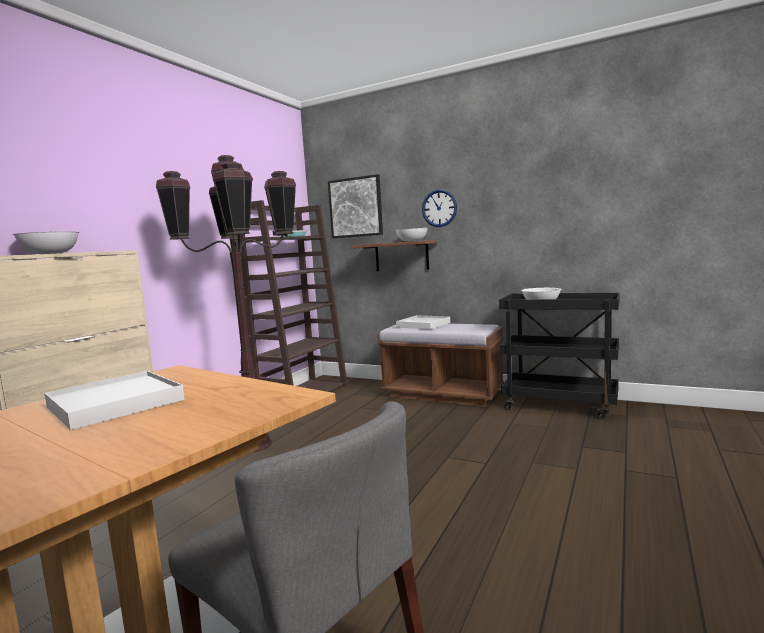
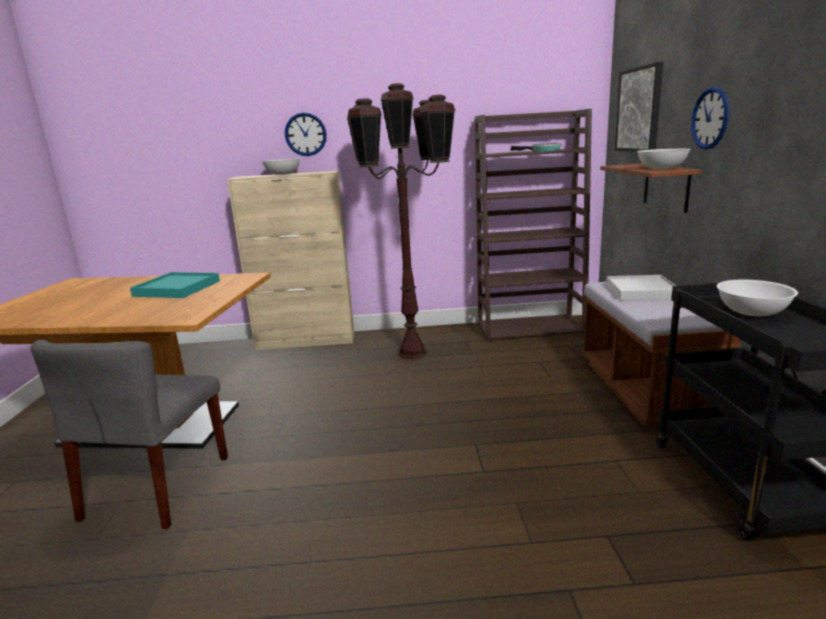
camera: 60 degrees right, 10 degrees up
white tray [44,371,185,430] -> turquoise tray [130,272,220,298]
none -> wall clock [285,113,327,156]

